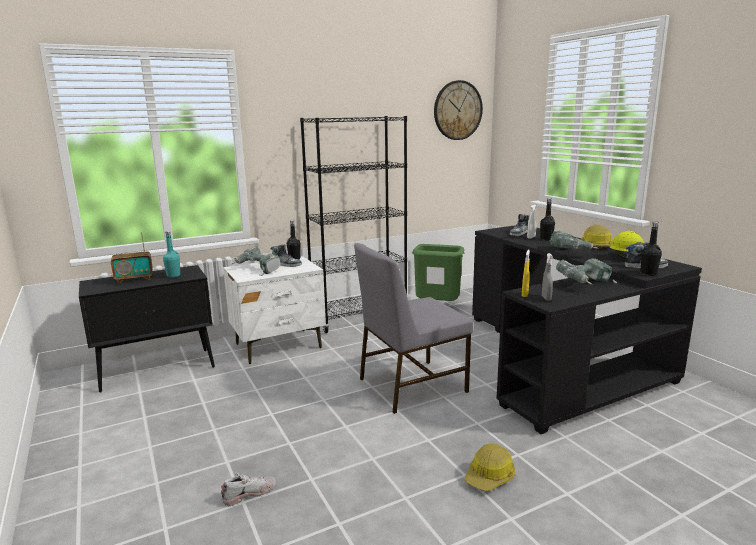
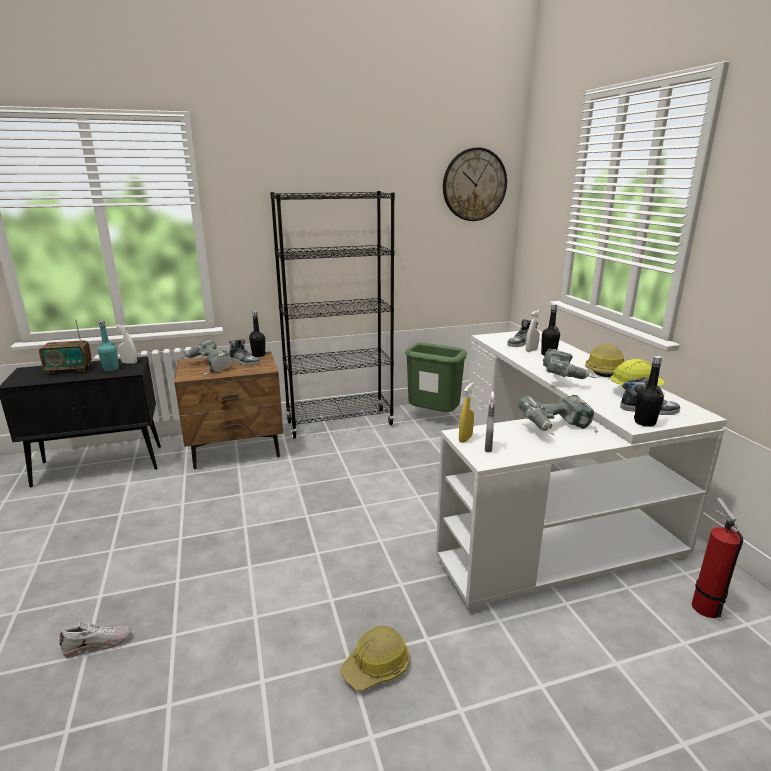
camera: 10 degrees right, 5 degrees up
white nightstand [223,256,326,364] -> brown nightstand [174,351,283,470]
grey chair [354,243,473,414] -> none
black desk [472,225,702,434] -> white desk [436,329,727,612]
none -> white spray bottle [116,325,137,364]
none -> fire extinguisher [692,498,743,618]

